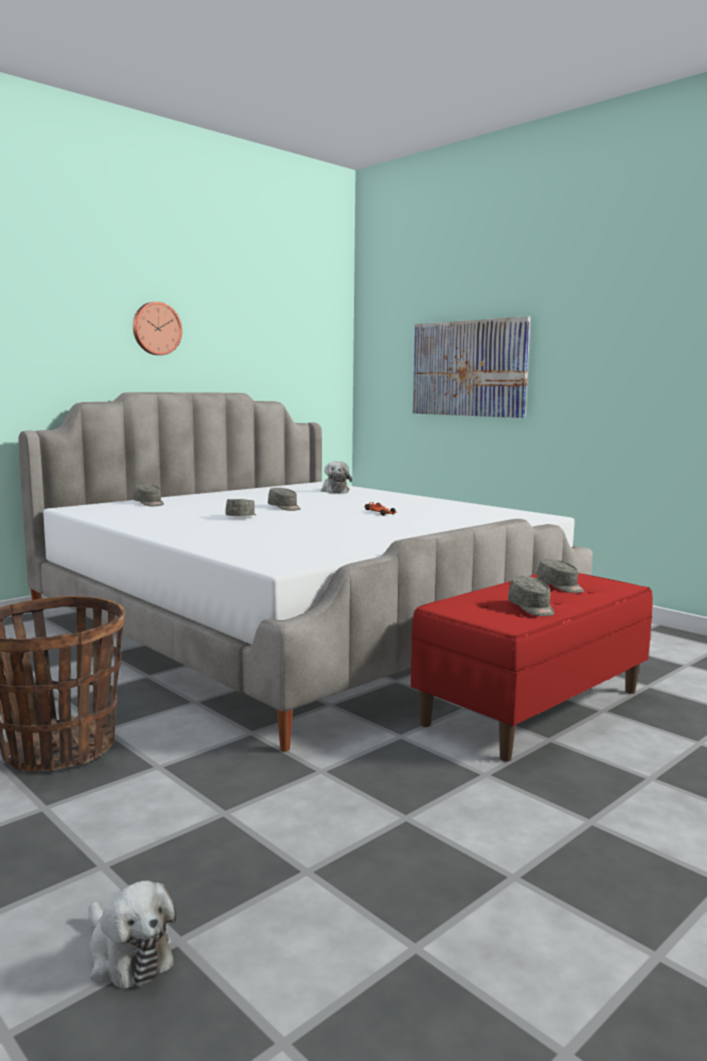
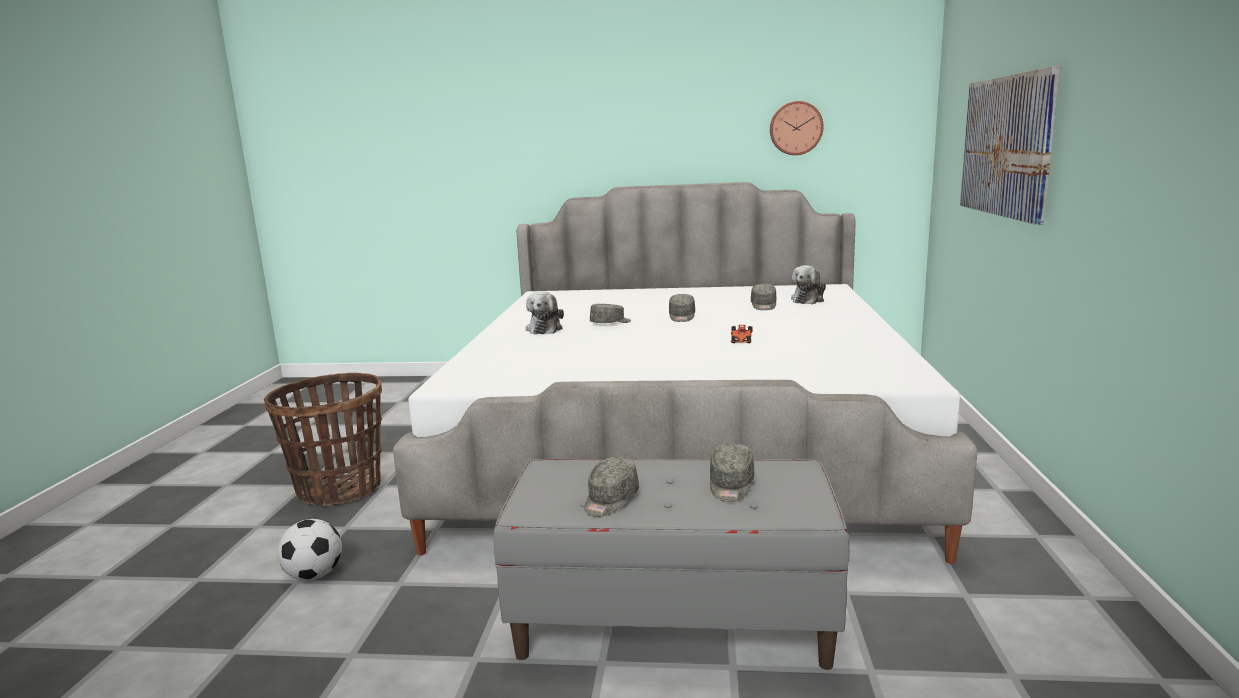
camera: 50 degrees right, 5 degrees up
plush toy [88,880,176,989] -> plush toy moved to [525,291,564,334]
wall clock [133,302,182,355] -> wall clock moved to [770,101,824,155]
grey cap [133,484,164,506] -> grey cap moved to [751,284,777,310]
red bench [411,573,653,761] -> grey bench [493,459,850,670]
none -> football [277,519,342,581]

